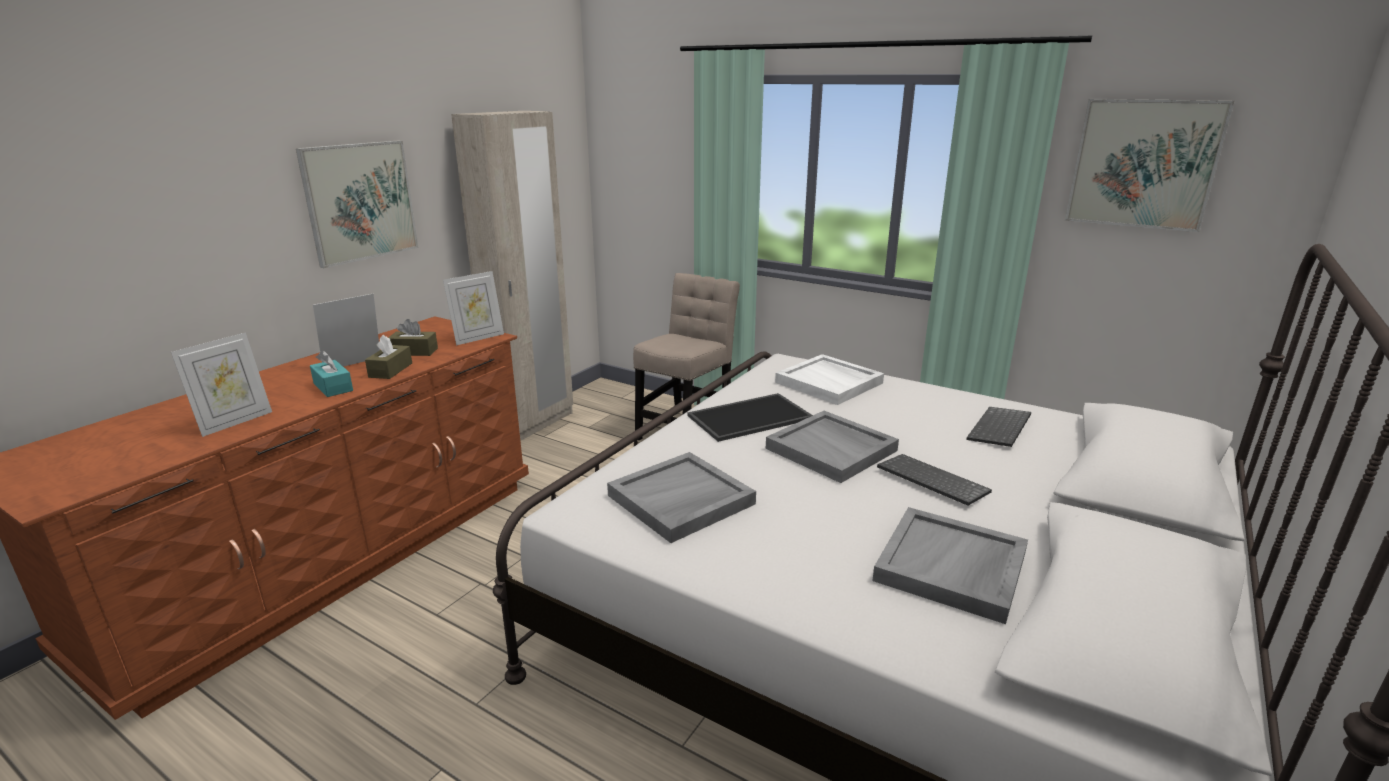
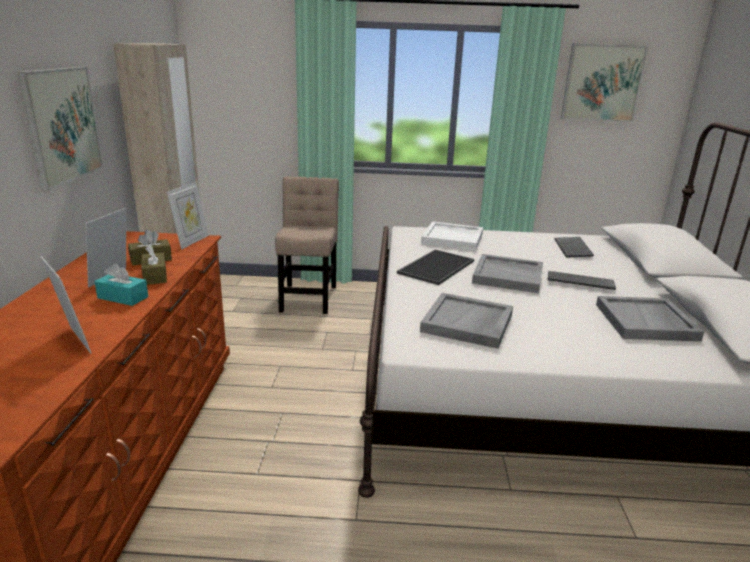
camera: 30 degrees left, 0 degrees up
picture frame [171,332,272,437] -> picture frame turned 45 degrees counterclockwise [40,256,92,354]

